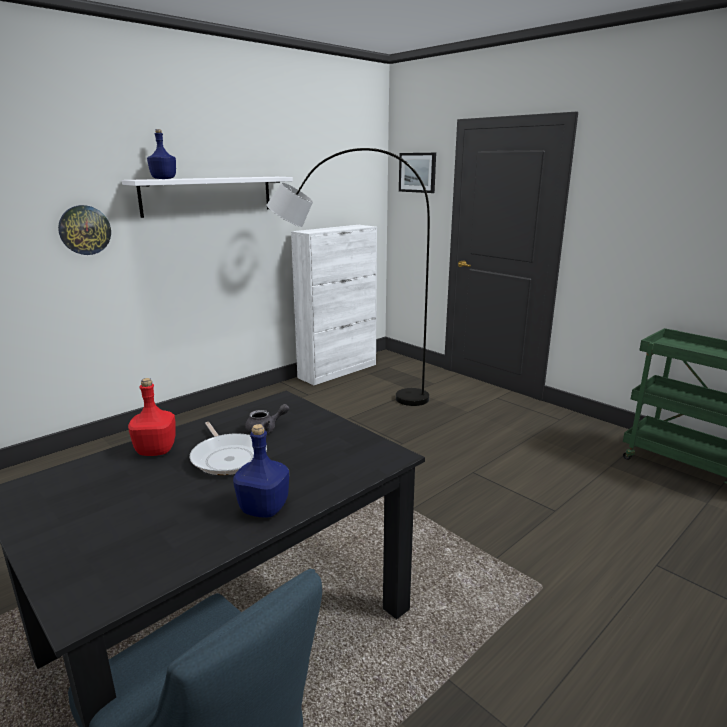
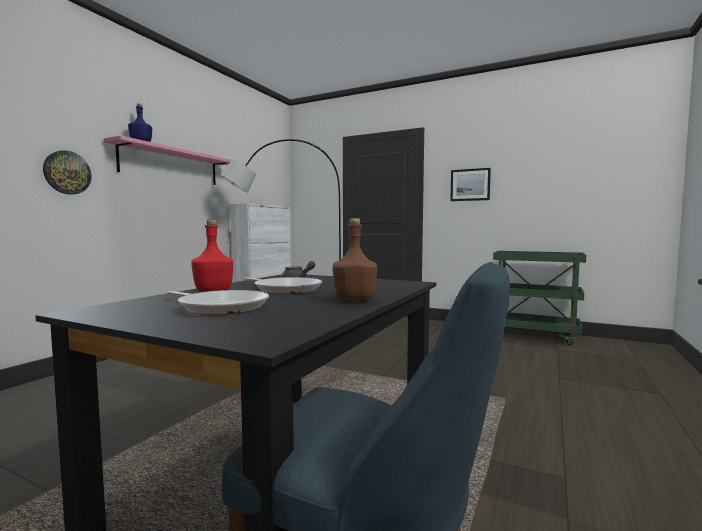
camera: 20 degrees left, 15 degrees down
white shelf [122,177,293,218] -> pink shelf [104,135,232,185]
blue bottle [233,424,289,518] -> brown bottle [333,218,377,301]
picture [399,153,436,193] -> picture moved to [450,168,491,201]
none -> frying pan [167,290,269,315]

